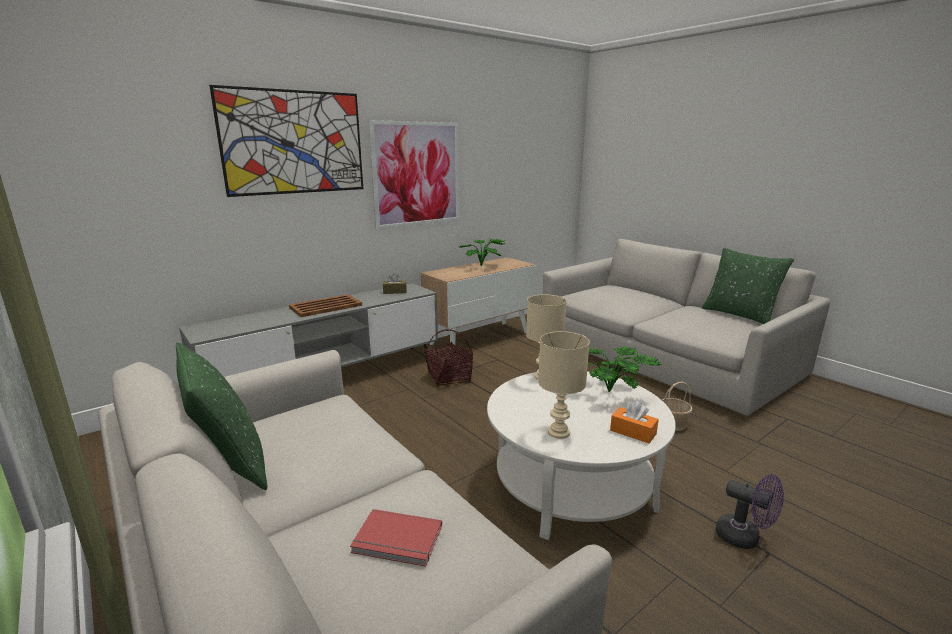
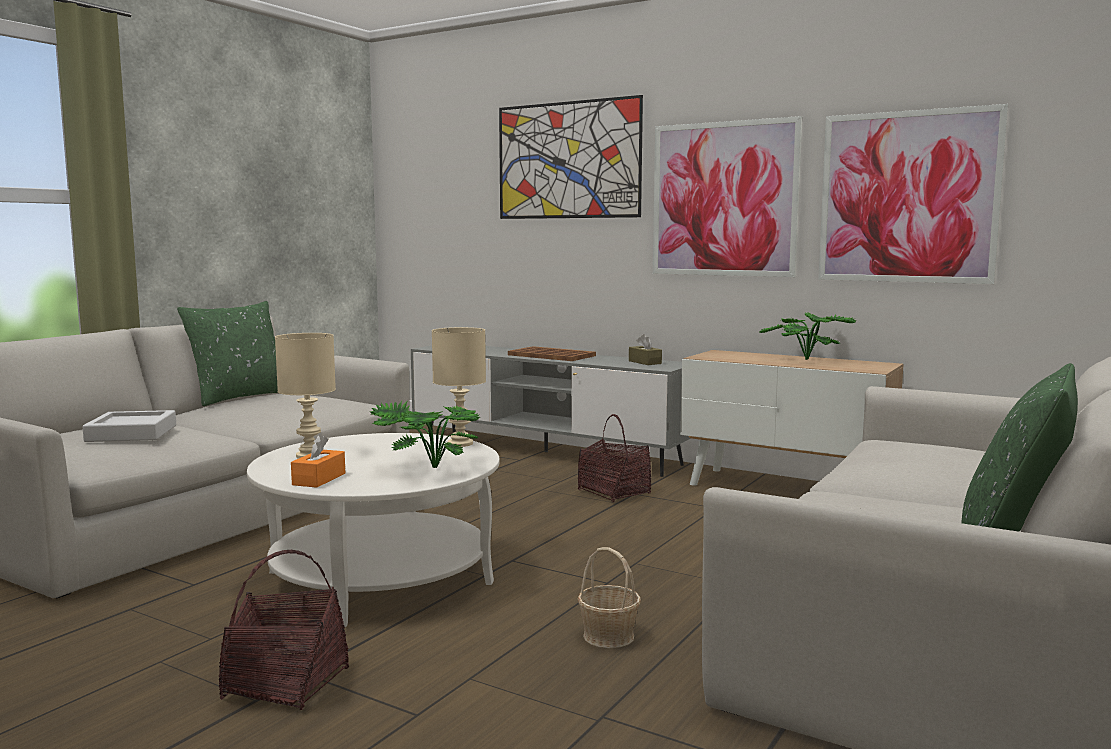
camera: 70 degrees right, 10 degrees down
red book [350,509,442,567] -> grey tray [82,410,176,442]
purple fan [716,474,784,549] -> basket [219,550,349,710]
none -> picture [818,104,1008,284]

